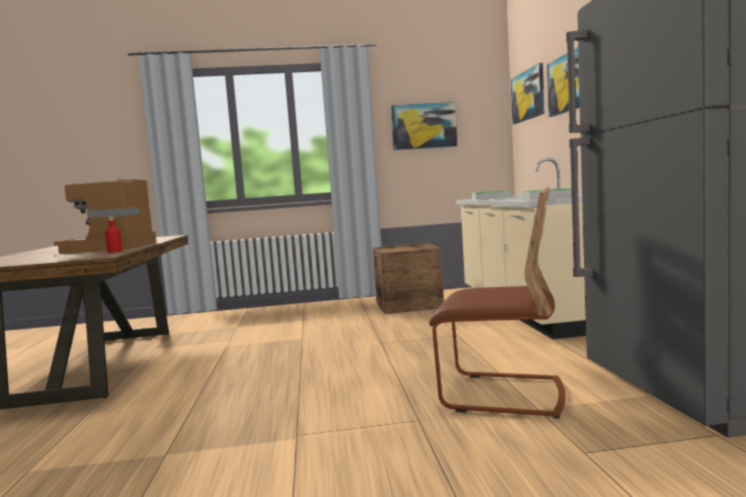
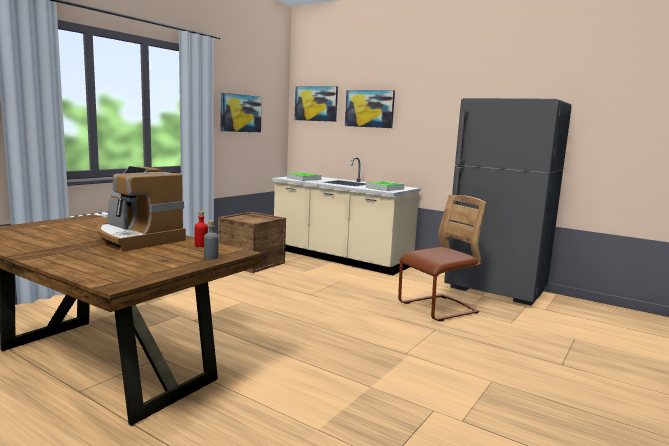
camera: 50 degrees left, 5 degrees up
none -> grey bottle [204,220,219,259]

